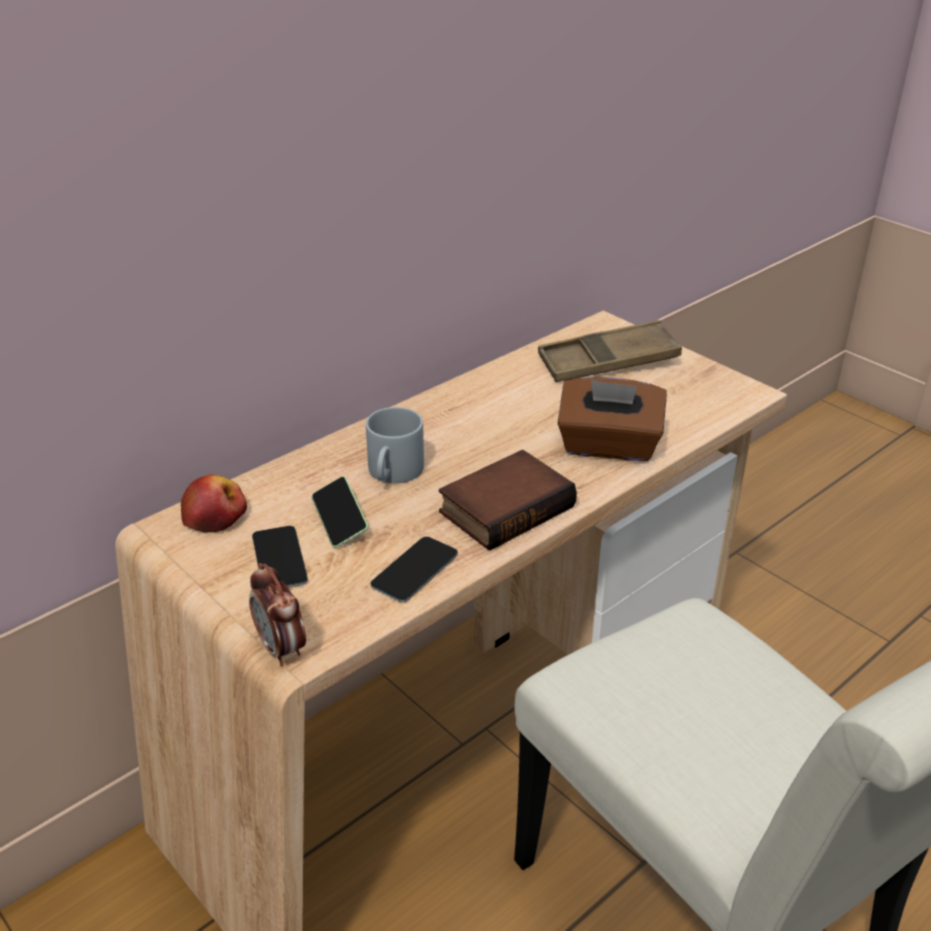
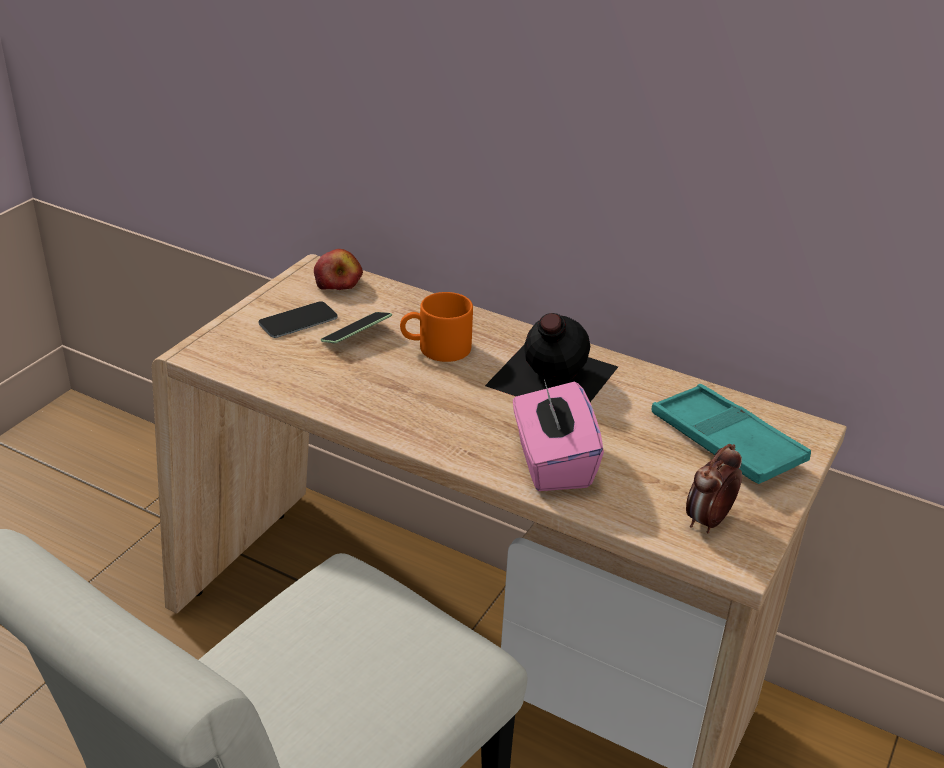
camera: 70 degrees right, 0 degrees up
alarm clock [249,563,306,666] -> alarm clock moved to [686,444,742,533]
grey mug [366,407,424,483] -> orange mug [400,292,473,362]
phone [371,537,458,602] -> none
book [439,450,577,551] -> none
brown tray [538,320,682,382] -> turquoise tray [651,384,811,484]
brown tissue box [558,377,667,461] -> pink tissue box [513,379,604,491]
none -> black bottle [485,313,618,402]

